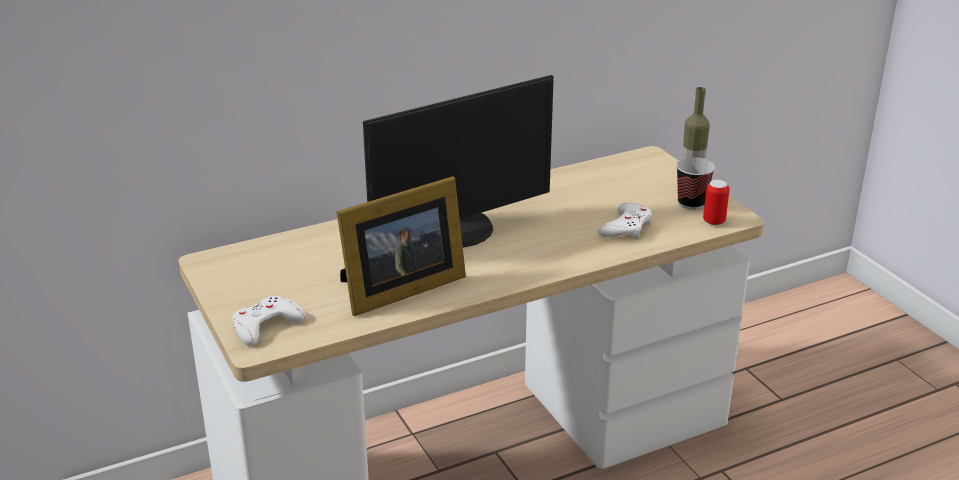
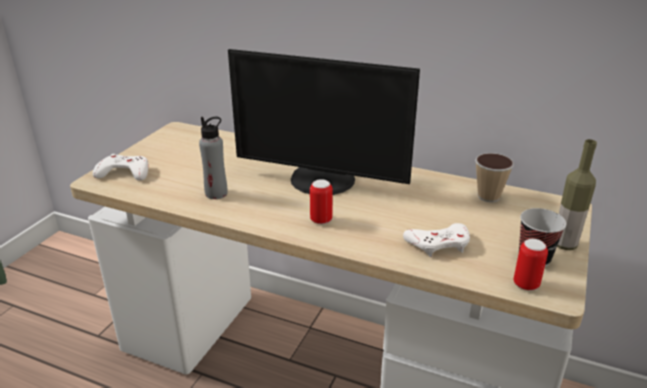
camera: 50 degrees right, 0 degrees up
picture frame [336,176,466,316] -> grey bottle [199,117,228,199]
none -> can [310,179,333,224]
none -> cup [475,153,514,202]

